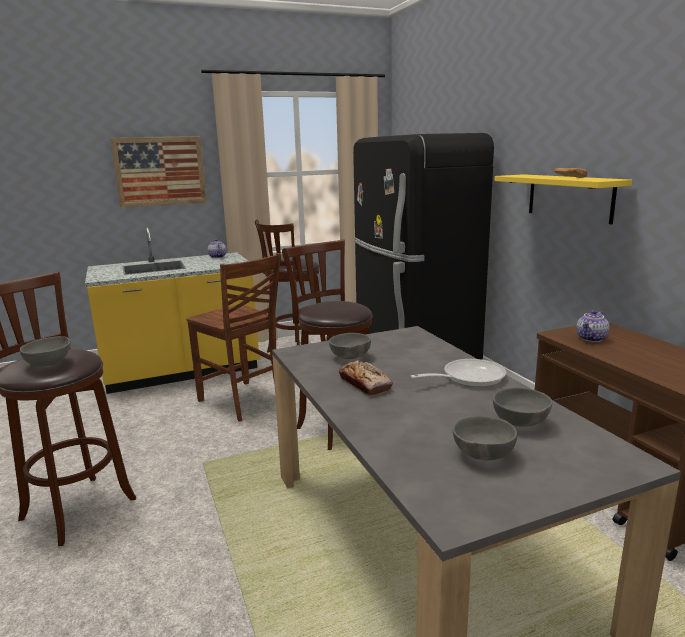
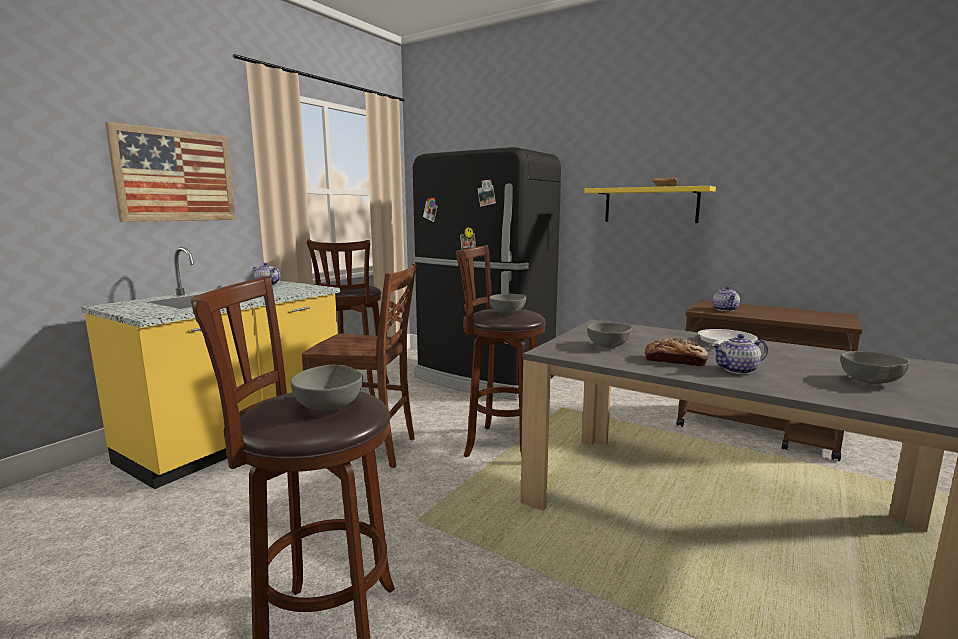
camera: 35 degrees left, 5 degrees down
grey bowl [493,387,552,427] -> grey bowl moved to [489,294,526,314]
none -> teapot [712,334,768,374]

